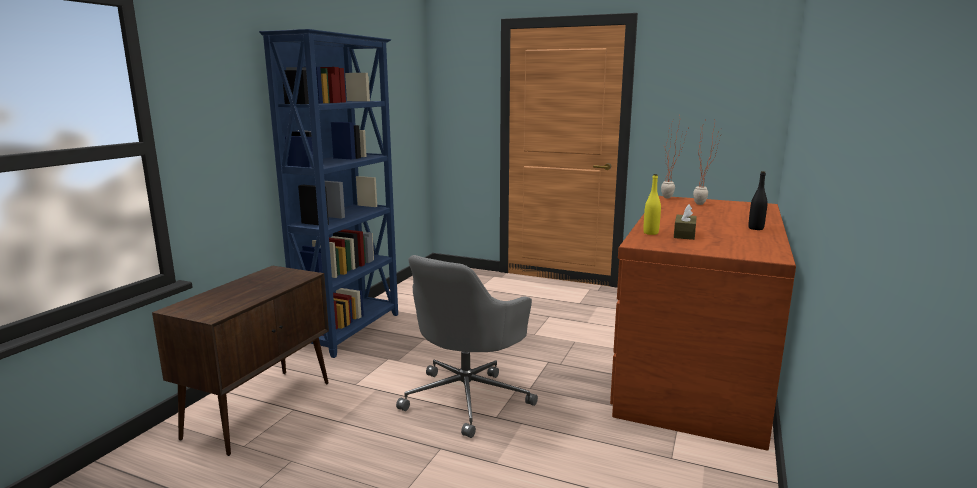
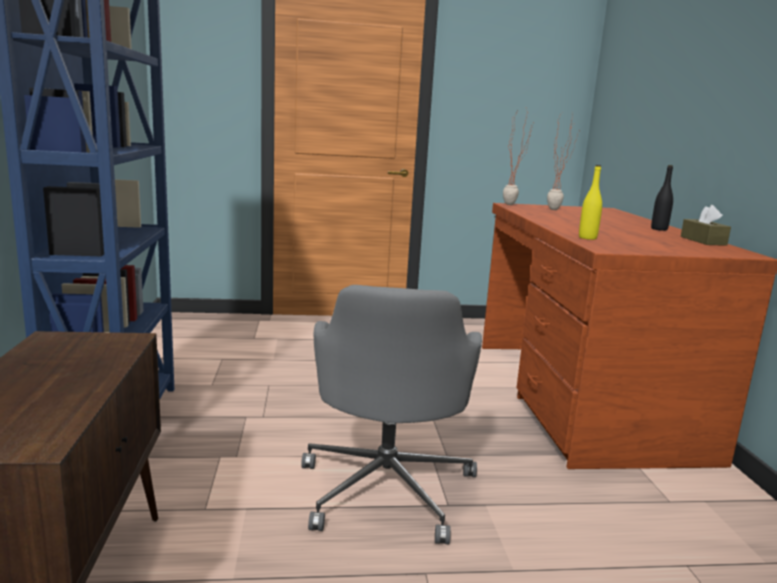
camera: 30 degrees left, 0 degrees up
brown tissue box [674,204,697,240] -> brown tissue box moved to [681,205,731,246]

